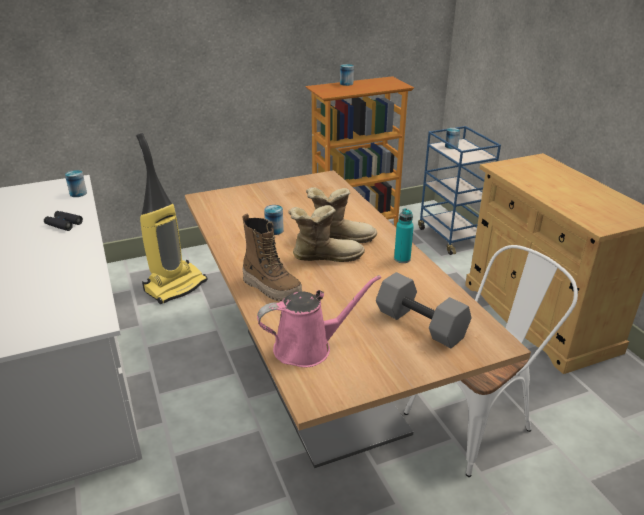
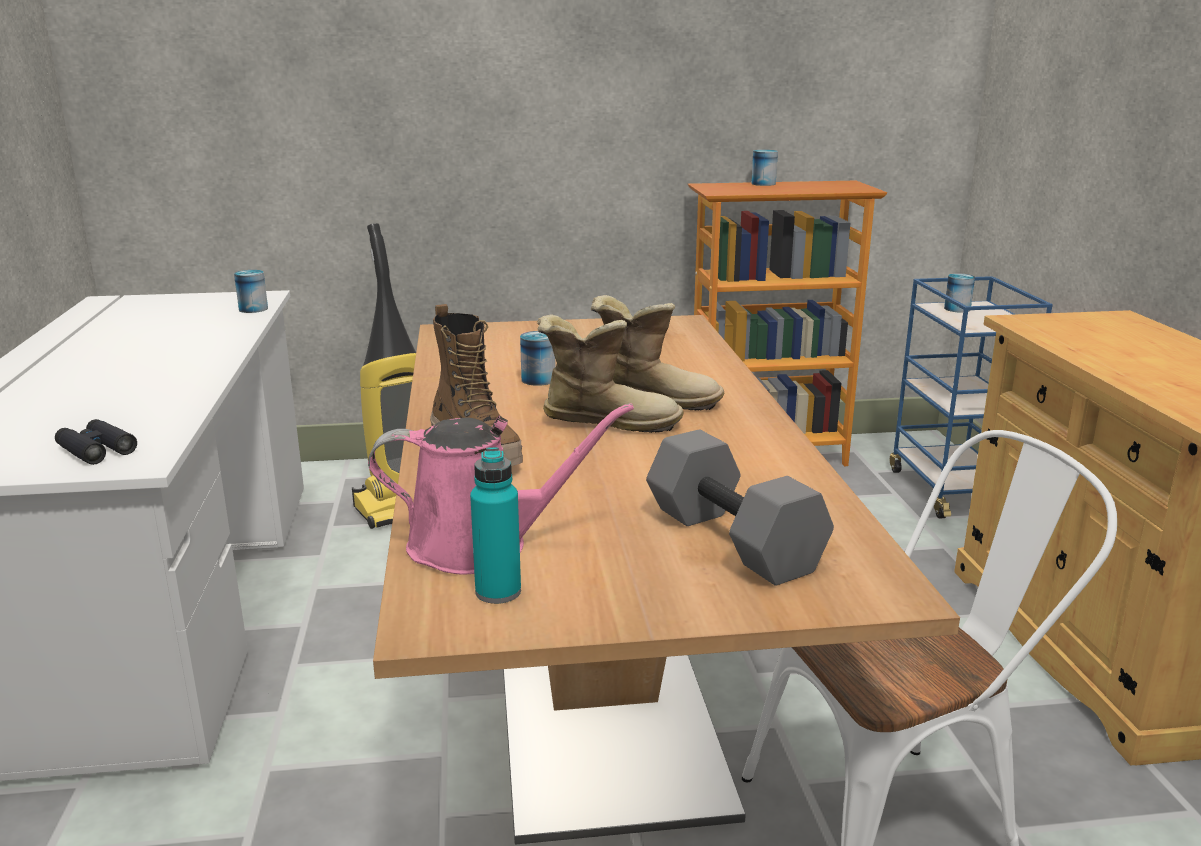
camera: 15 degrees right, 10 degrees down
black binoculars [44,211,83,231] -> black binoculars moved to [55,419,137,465]
turquoise bottle [394,208,414,263] -> turquoise bottle moved to [470,447,521,604]

